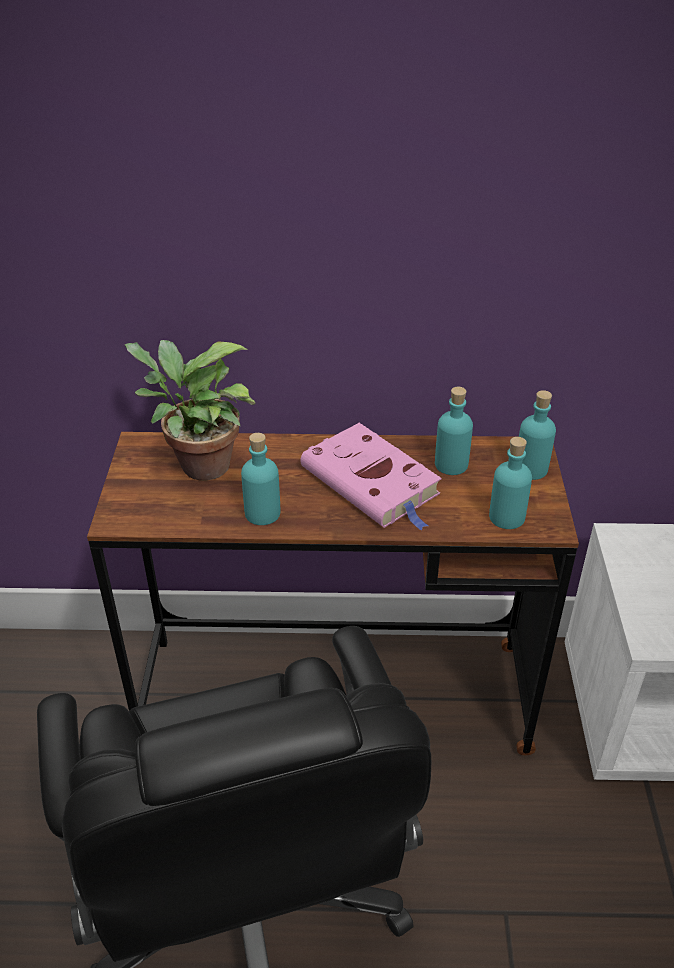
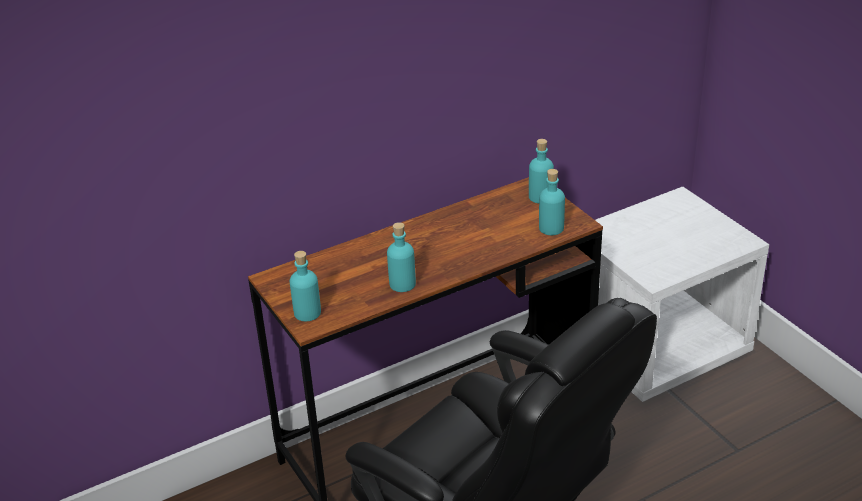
camera: 30 degrees left, 5 degrees down
potted plant [125,340,255,481] -> none
pink book [300,423,442,531] -> none
turquoise bottle [435,387,473,475] -> turquoise bottle moved to [290,251,321,321]

